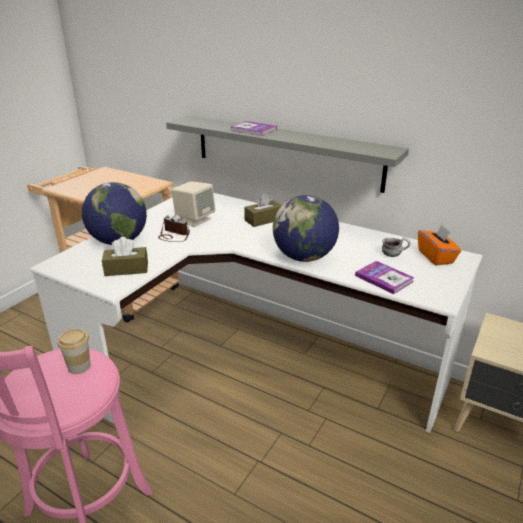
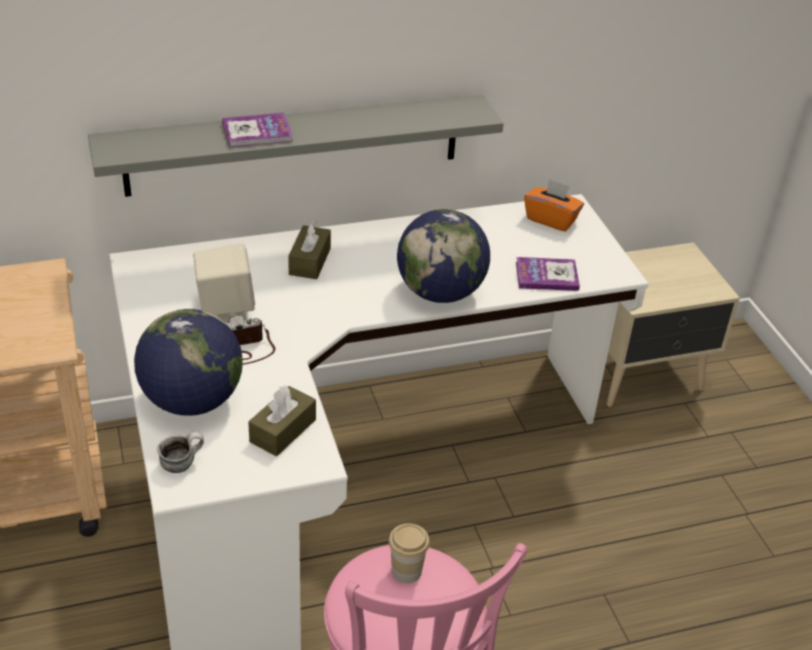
camera: 50 degrees left, 10 degrees up
mug [382,237,411,257] -> mug moved to [157,432,204,473]

